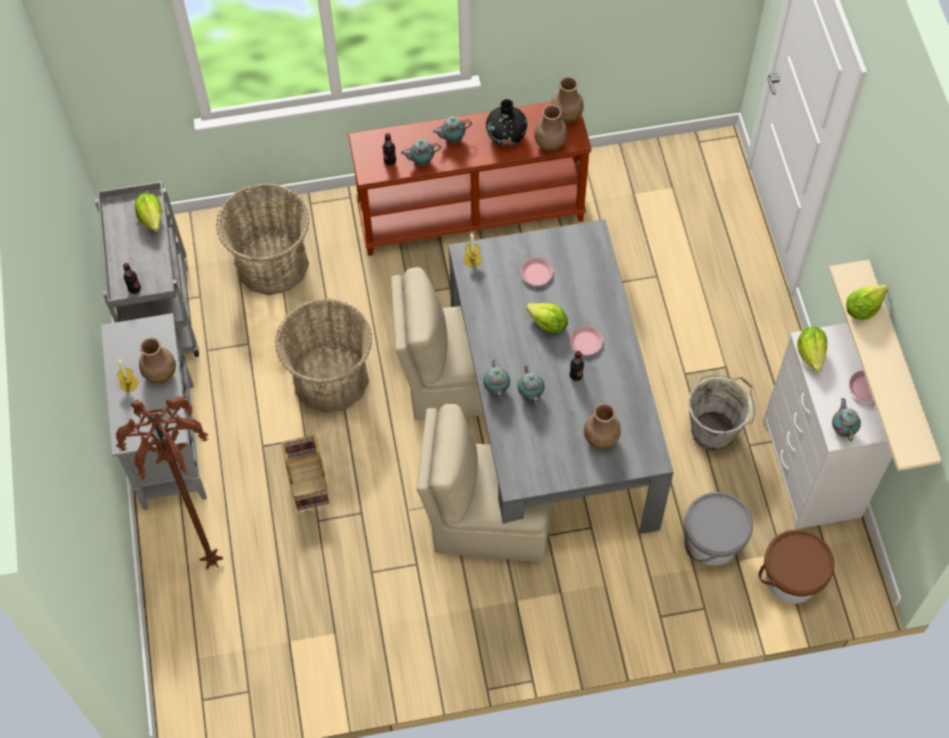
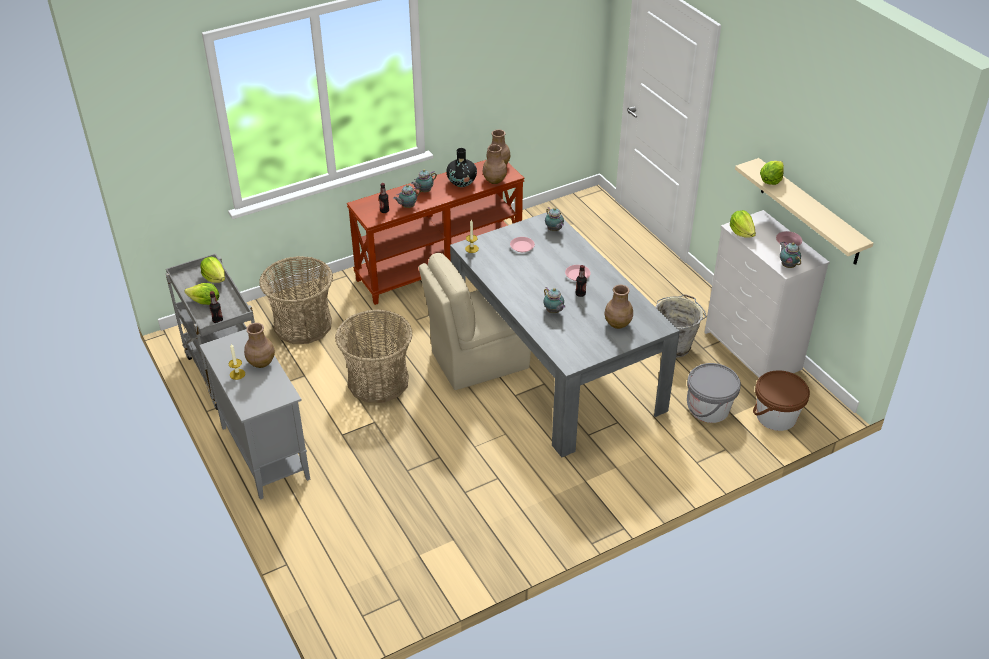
camera: 20 degrees left, 20 degrees down
brown floor lamp [116,396,223,570] -> none
basket [282,435,329,510] -> none
beige chair [417,404,552,562] -> none
teapot [483,360,510,399] -> teapot moved to [545,208,564,231]
lettuce [526,303,568,333] -> lettuce moved to [184,283,220,305]

